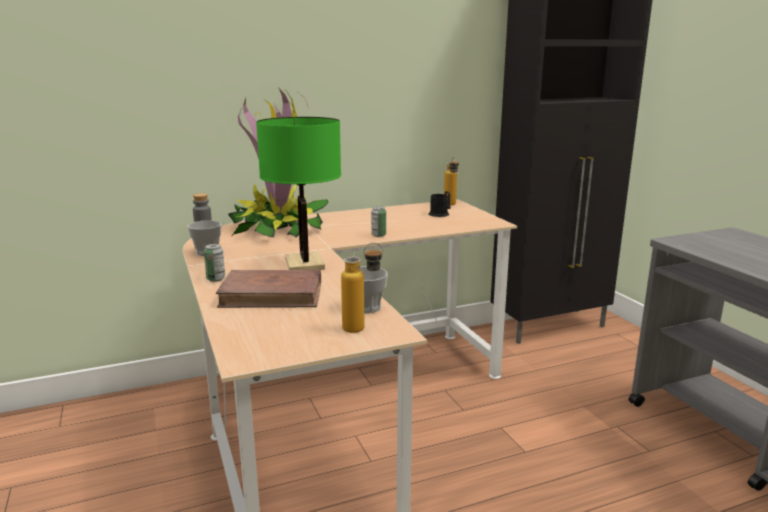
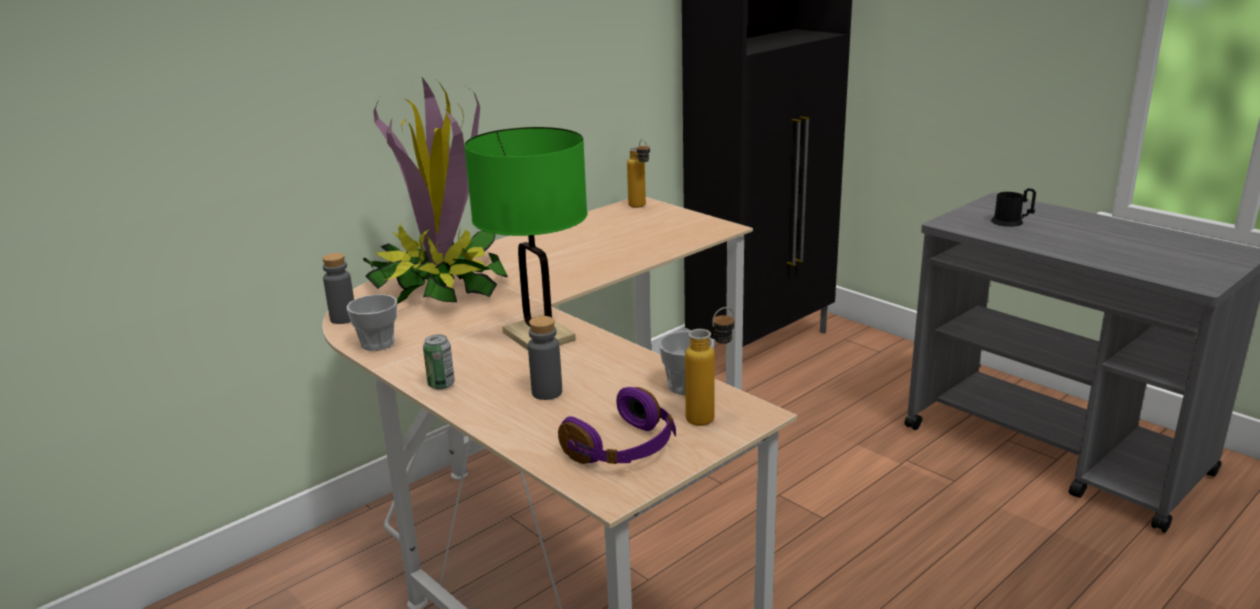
camera: 20 degrees left, 5 degrees up
brown book [216,270,321,308] -> grey bottle [528,316,562,400]
can [371,206,386,237] -> none
black mug [429,191,451,217] -> black mug moved to [991,188,1036,227]
none -> purple headphones [558,387,676,464]

